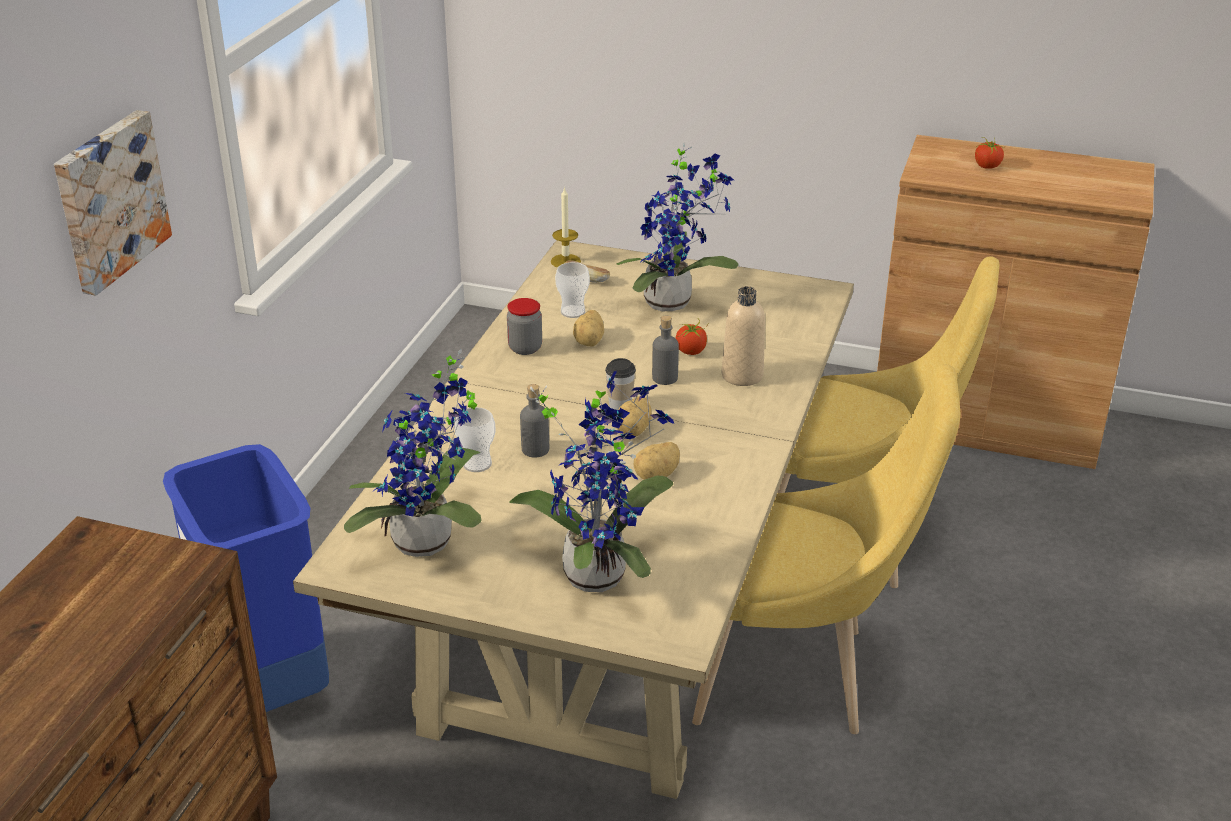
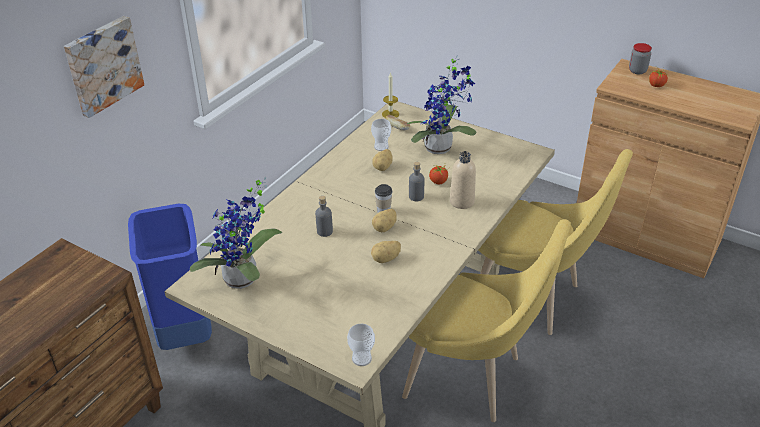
camera: 15 degrees right, 5 degrees up
cup [455,407,496,472] -> cup moved to [347,324,375,366]
jar [507,298,542,355] -> jar moved to [629,43,652,74]
potted plant [510,371,674,592] -> none

